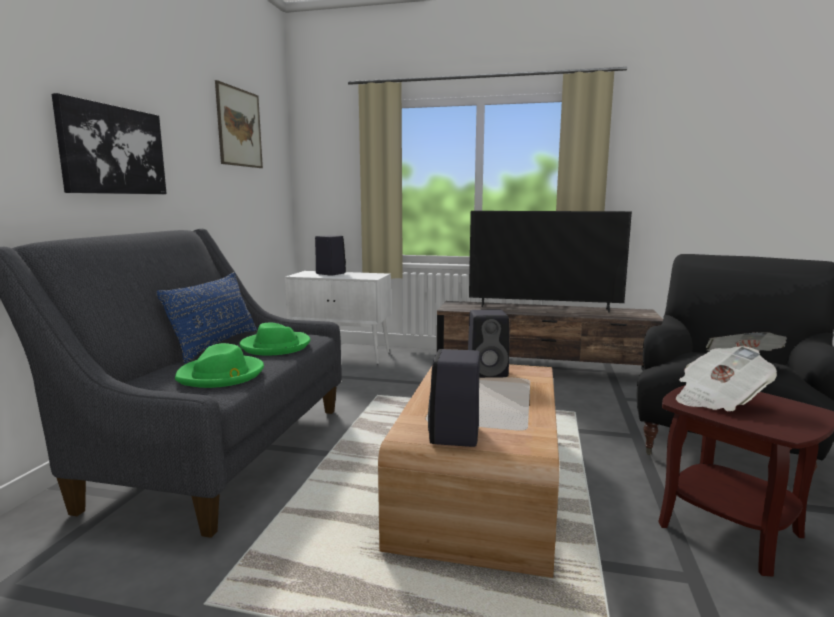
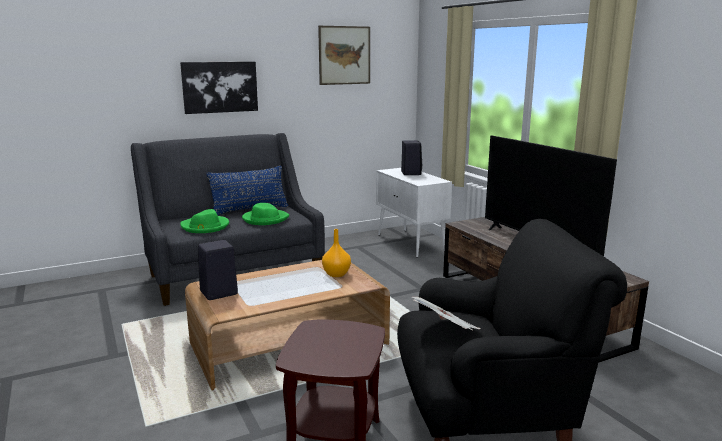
camera: 50 degrees right, 5 degrees up
black speaker [468,310,509,378] -> orange vase [322,229,351,277]
newspaper [676,346,777,411] -> none

